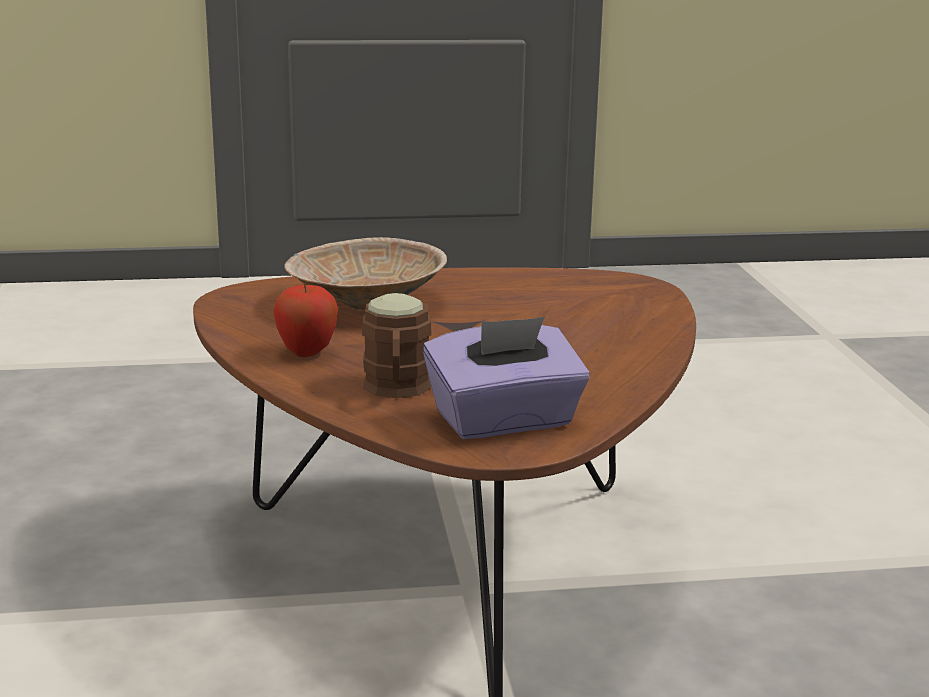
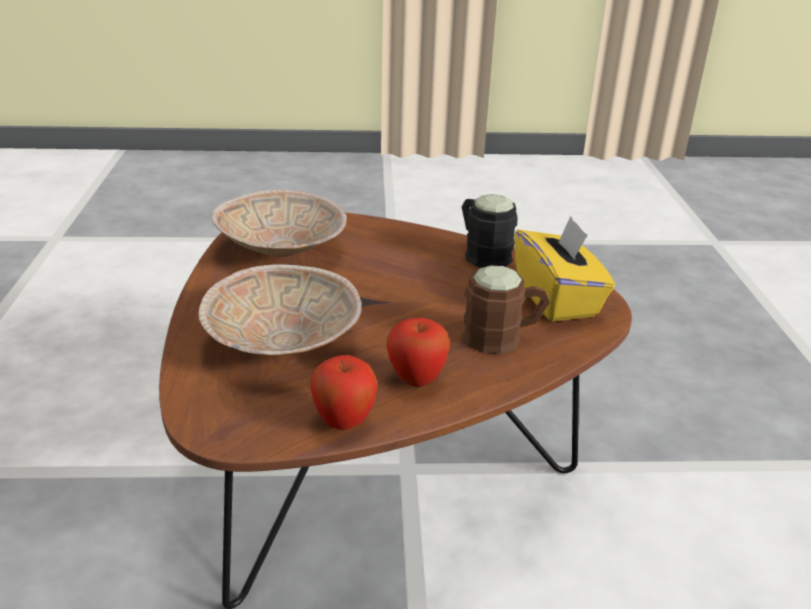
camera: 85 degrees left, 10 degrees up
purple tissue box [423,317,590,439] -> yellow tissue box [514,216,615,322]
none -> beige bowl [211,189,347,257]
none -> apple [310,355,377,430]
none -> black mug [462,194,517,268]

